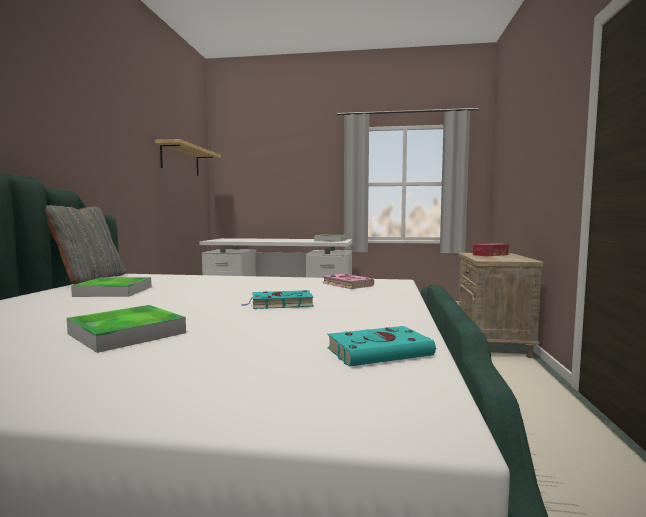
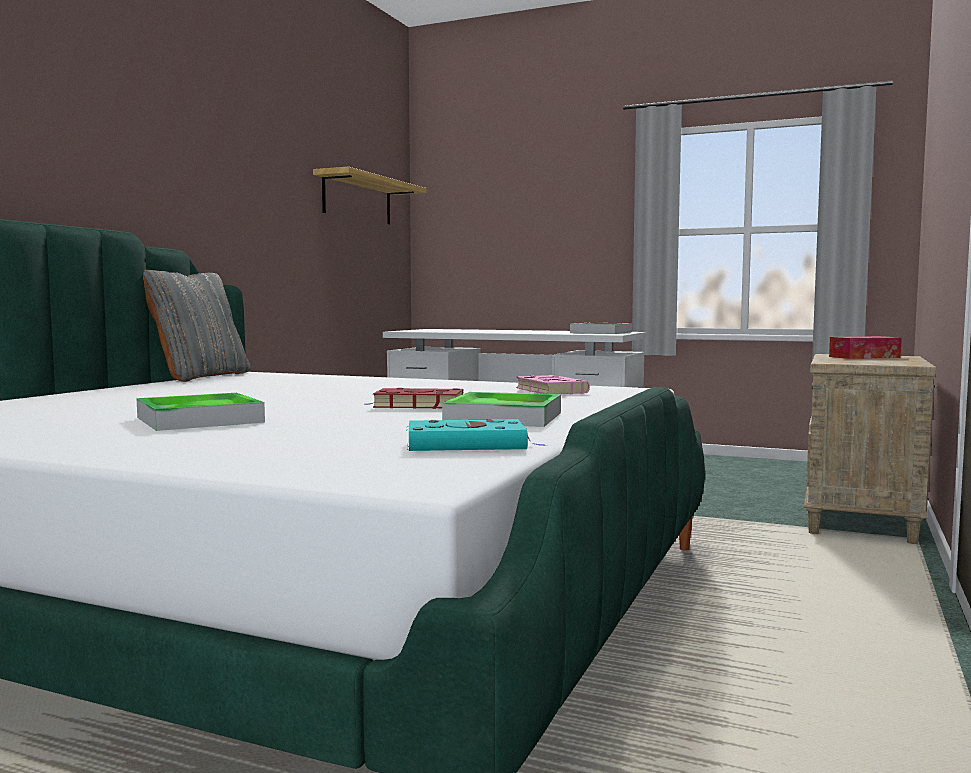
camera: 15 degrees right, 0 degrees up
tray [71,277,151,297] -> tray moved to [442,392,561,427]
turquoise book [241,290,313,309] -> red book [364,388,464,409]

